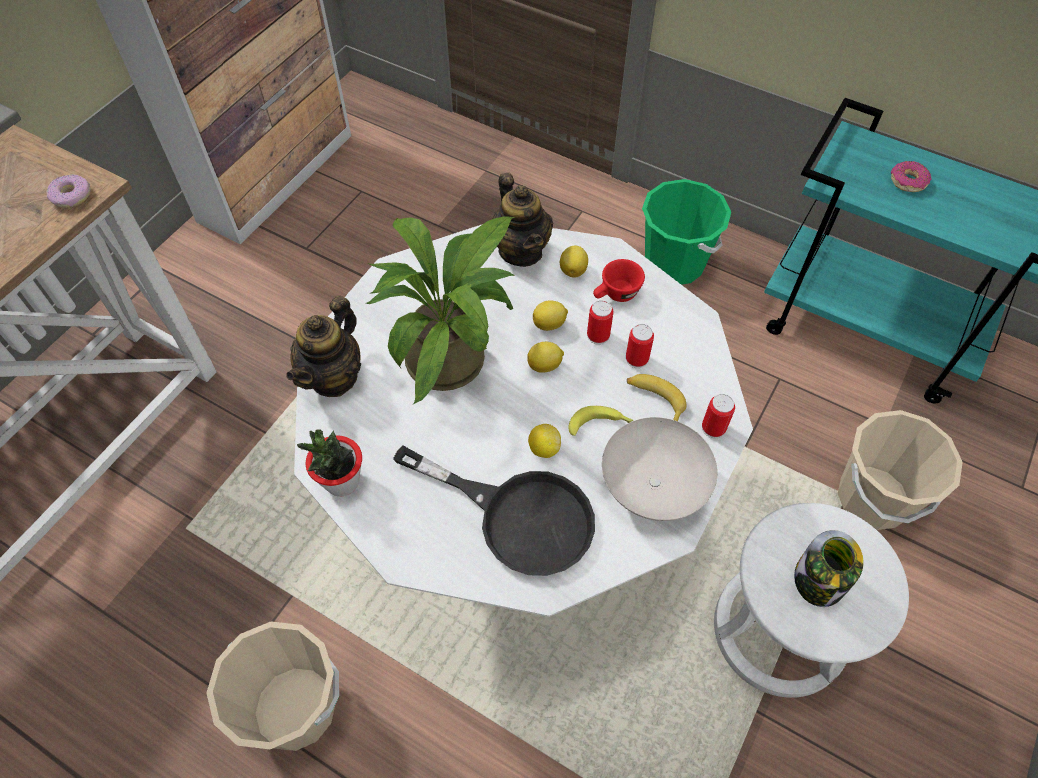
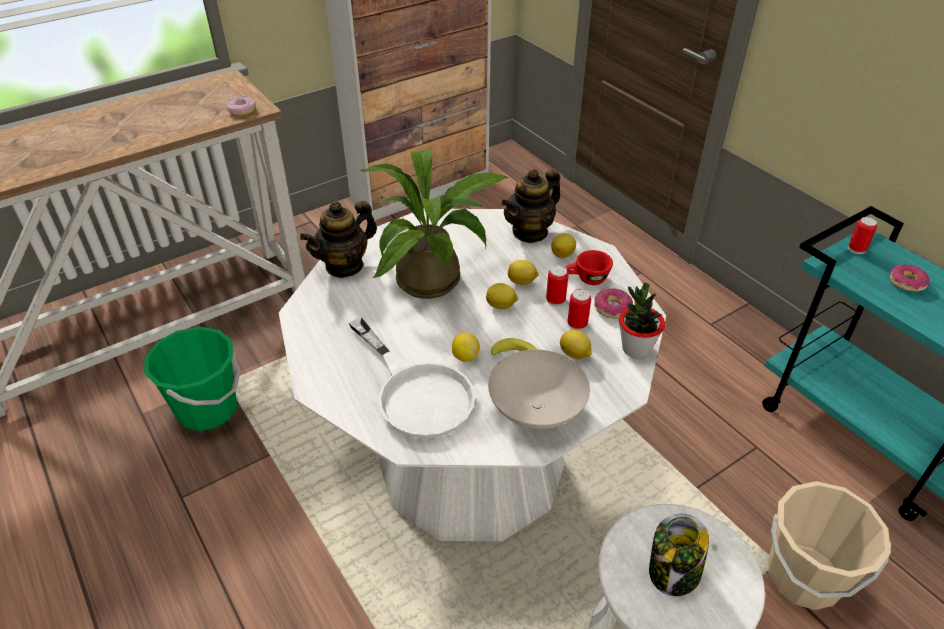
camera: 25 degrees right, 15 degrees down
beige bucket [207,622,339,751] -> none
potted plant [297,429,362,496] -> potted plant moved to [619,282,665,358]
black frying pan [393,446,595,576] -> white frying pan [349,317,475,439]
teapot [492,173,553,267] -> teapot turned 45 degrees clockwise [502,169,560,243]
banana [627,374,686,421] -> lemon [560,330,591,359]
green bucket [642,179,731,285] -> green bucket moved to [144,326,241,431]
can [702,394,735,438] -> can moved to [848,217,877,254]
none -> donut [594,288,633,318]

